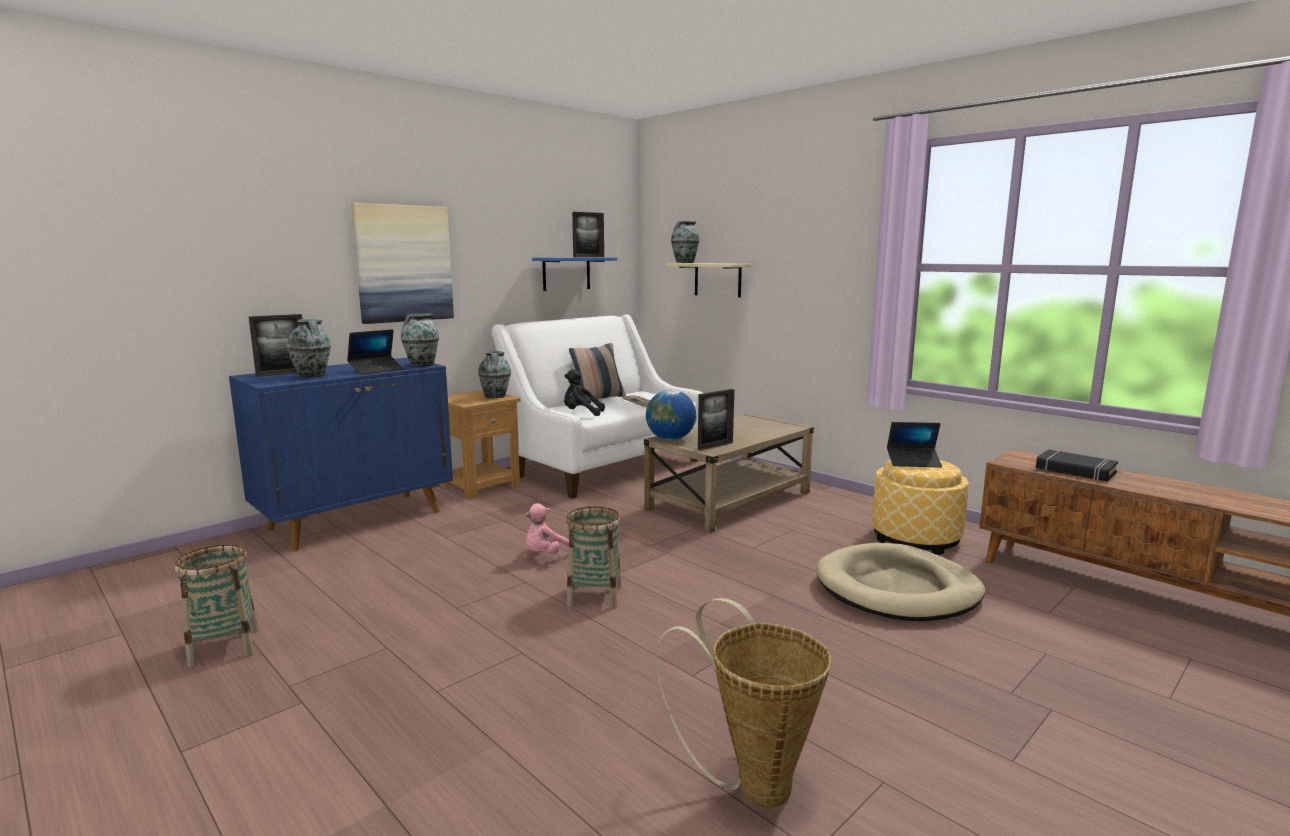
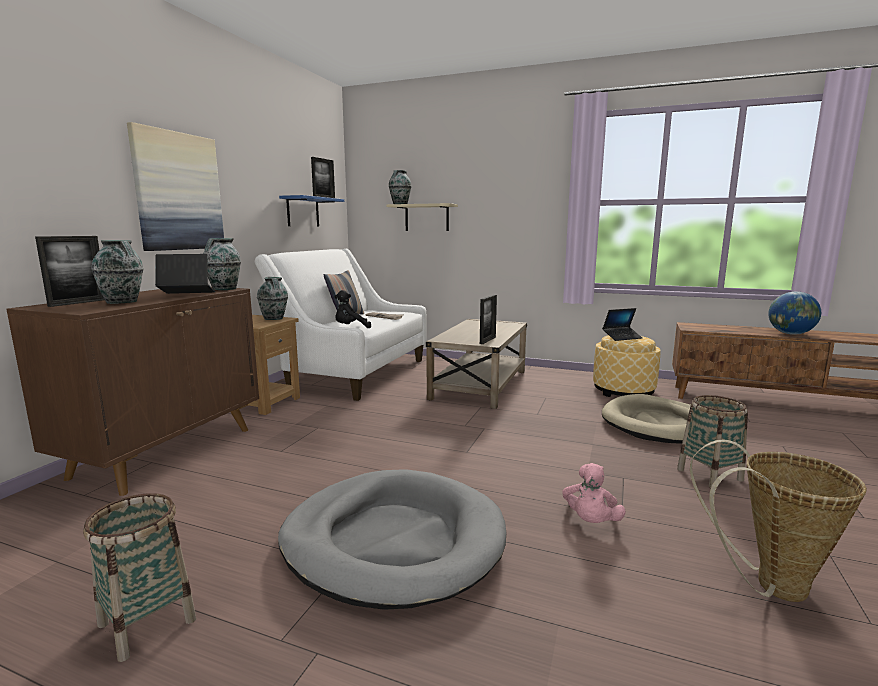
camera: 25 degrees left, 0 degrees up
blue cabinet [229,358,453,551] -> brown cabinet [6,287,259,496]
laptop [347,329,405,375] -> laptop turned 120 degrees counterclockwise [155,254,215,294]
pink plush toy [525,503,569,554] -> pink plush toy moved to [562,463,626,523]
basket [566,506,621,609] -> basket moved to [677,395,748,488]
globe [646,390,696,440] -> globe moved to [769,291,821,335]
black book [1036,449,1118,481] -> none
none -> grey dog bed [278,469,506,610]

